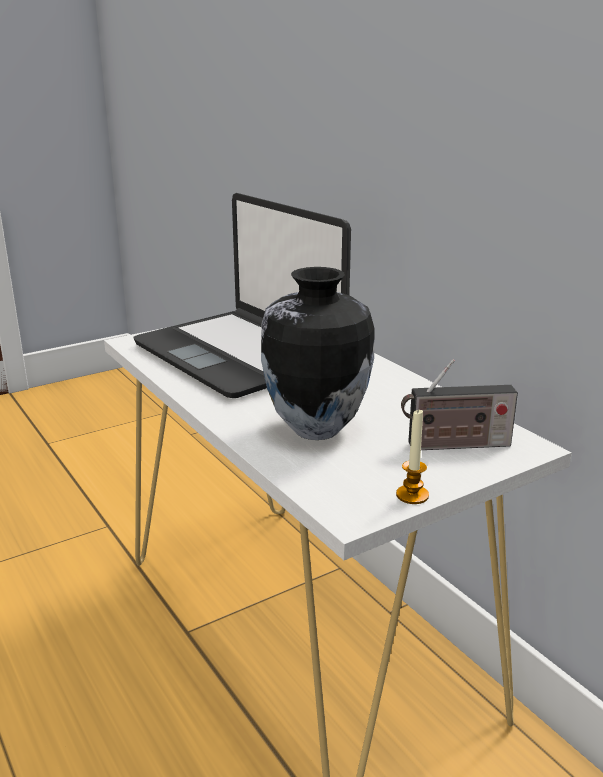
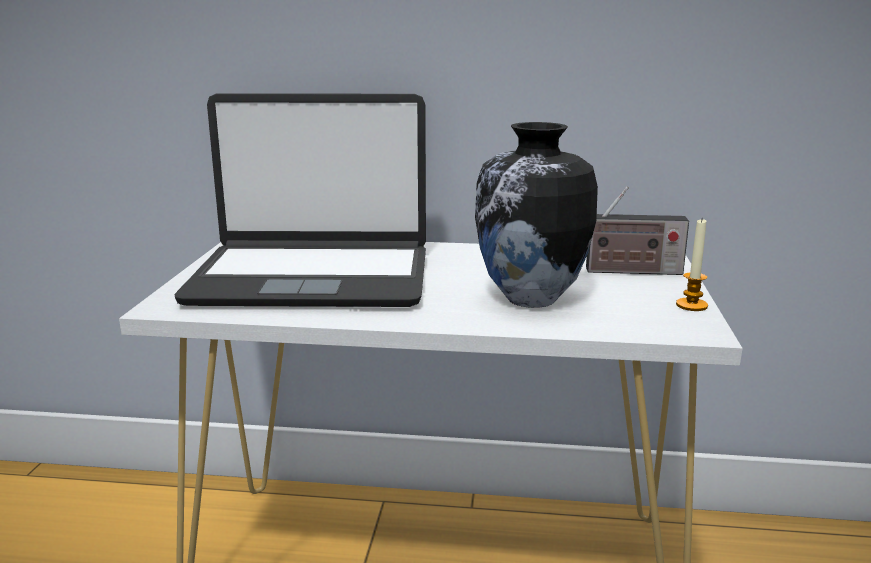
camera: 50 degrees left, 5 degrees down
radio [401,359,518,450] -> radio turned 60 degrees clockwise [586,186,689,275]

